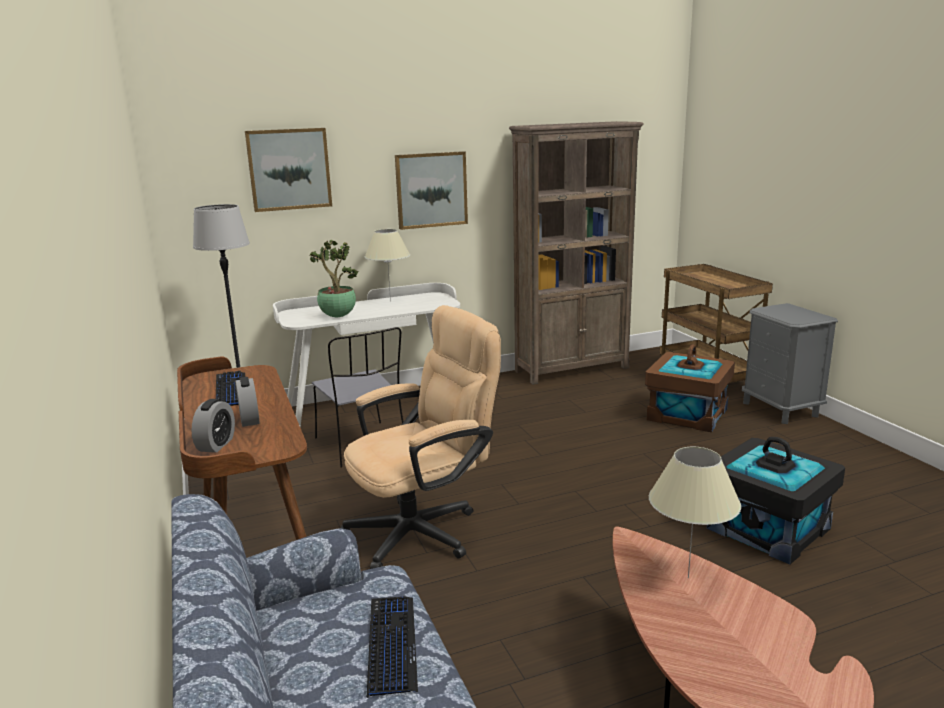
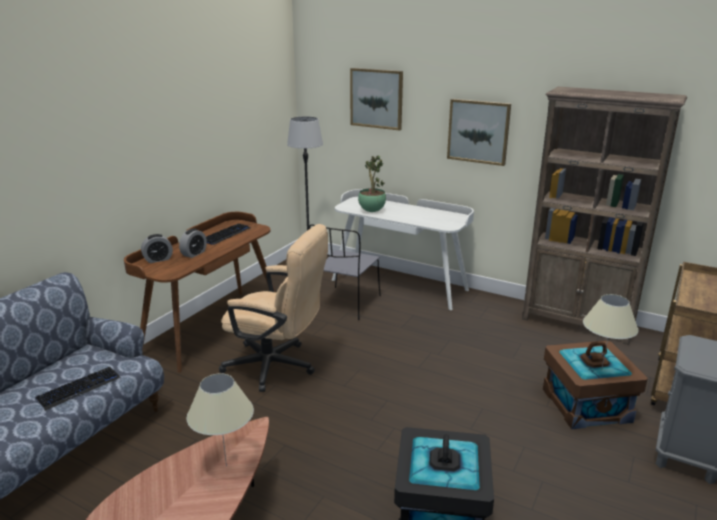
camera: 50 degrees right, 5 degrees up
beige table lamp [365,229,410,301] -> beige table lamp moved to [583,294,638,371]

